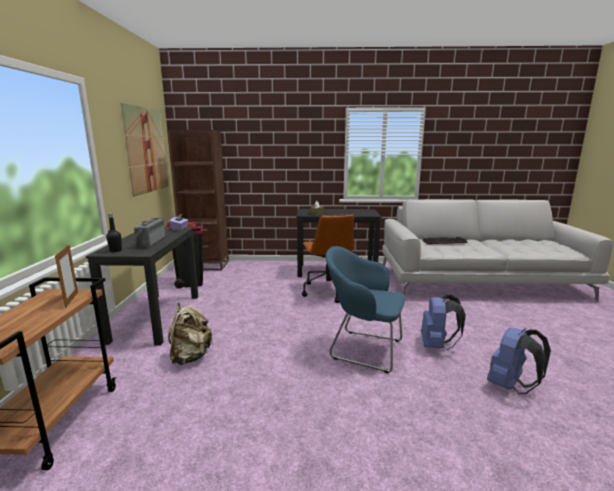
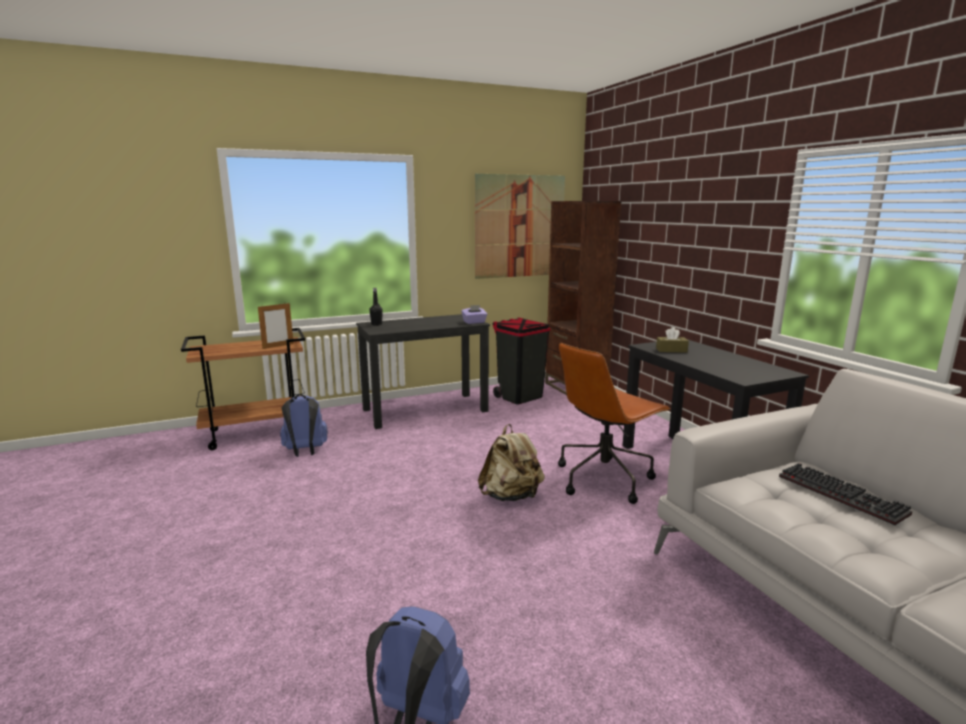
camera: 65 degrees right, 0 degrees up
radio [131,217,165,248] -> none
beige backpack [168,303,213,365] -> beige backpack moved to [478,424,544,501]
blue armchair [326,246,405,374] -> none
blue backpack [421,295,466,350] -> blue backpack moved to [280,394,328,457]

